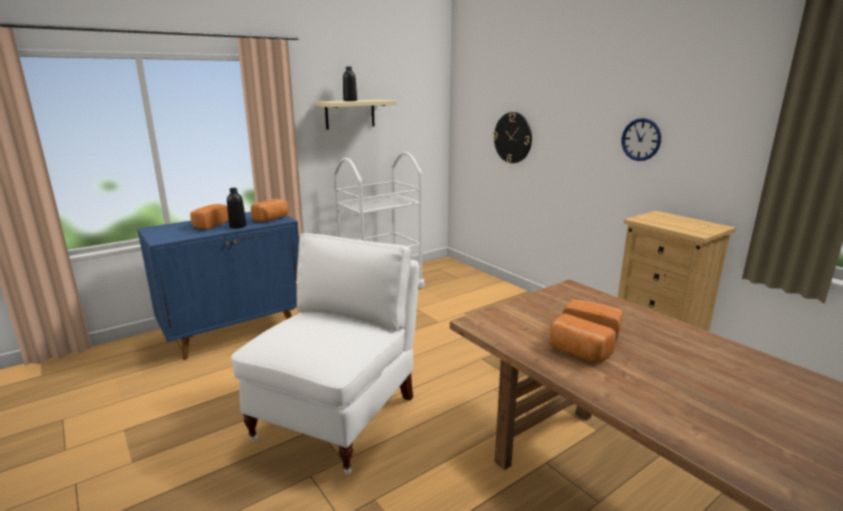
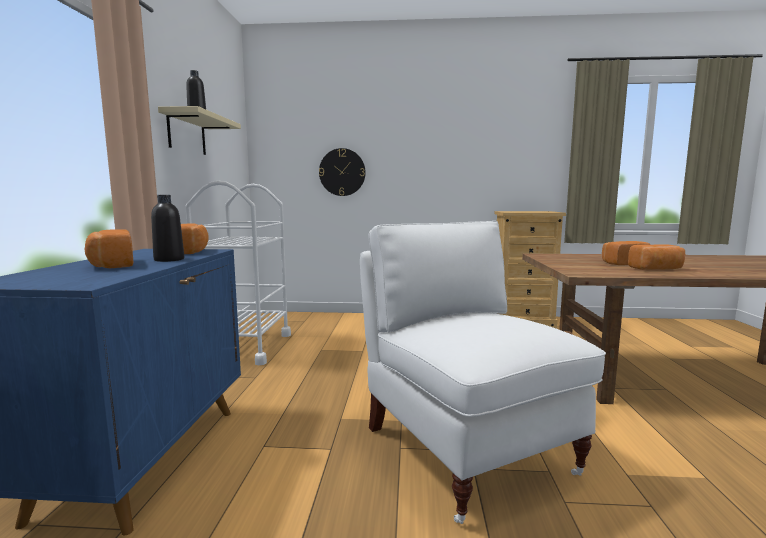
camera: 50 degrees left, 10 degrees down
wall clock [622,118,661,161] -> none

